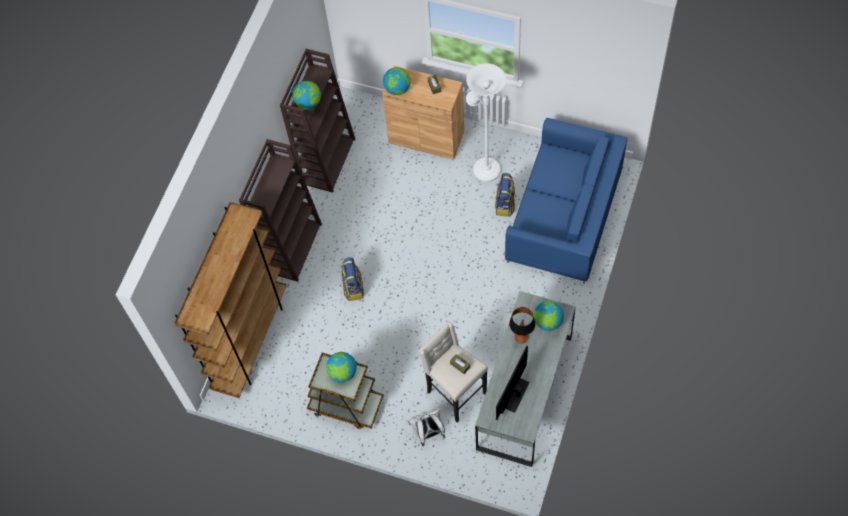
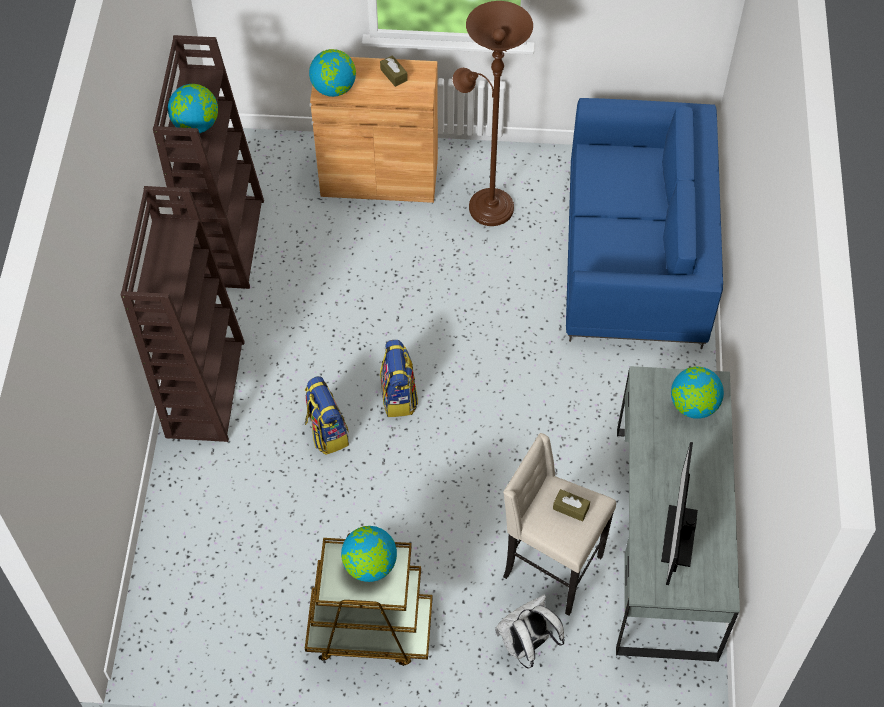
camera: 20 degrees left, 5 degrees down
brown bookcase [174,202,286,398] -> none
white floor lamp [466,63,506,182] -> brown floor lamp [453,1,533,226]
backpack [495,173,516,216] -> backpack moved to [380,340,418,417]
table lamp [509,307,535,344] -> none

